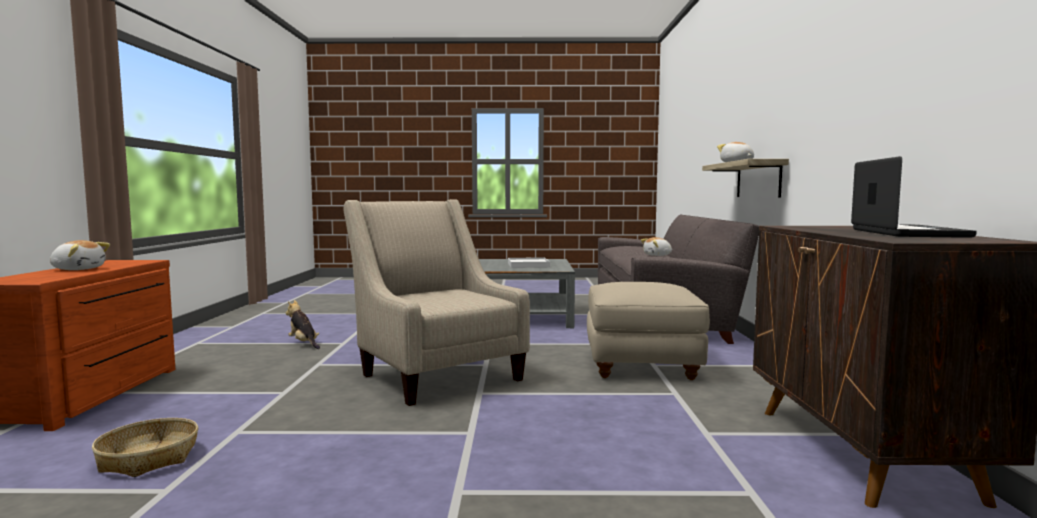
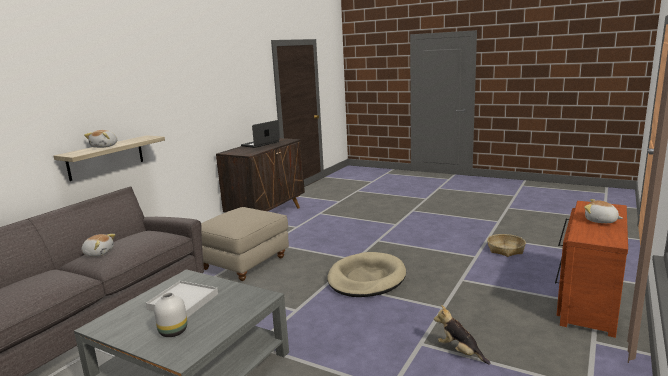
camera: 150 degrees left, 10 degrees up
plush toy [286,300,320,349] -> plush toy turned 150 degrees clockwise [434,305,490,365]
beige armchair [344,199,530,406] -> beige dog bed [327,252,406,297]
none -> white vase [154,292,187,337]

